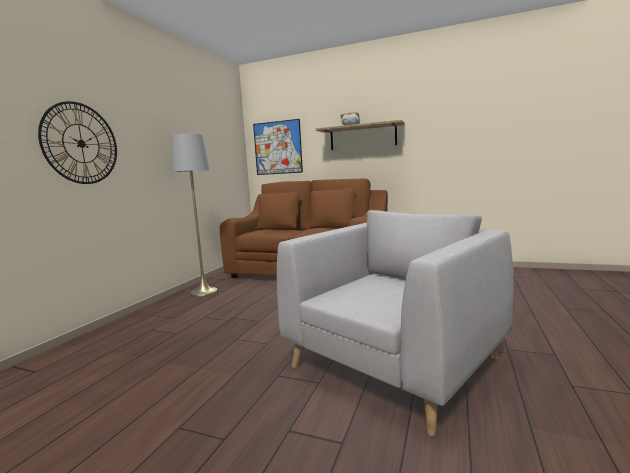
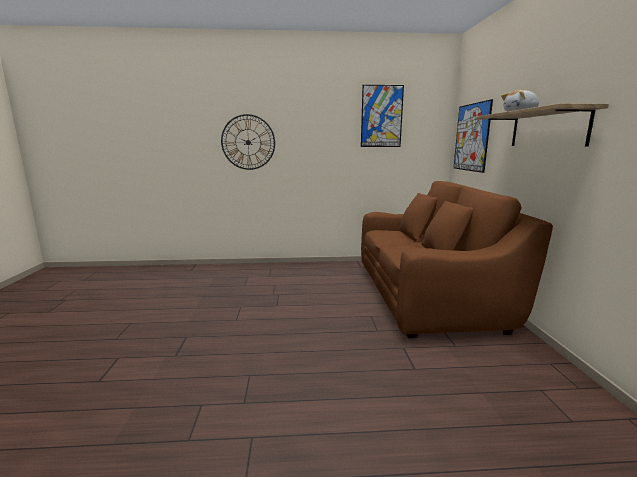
camera: 65 degrees right, 5 degrees up
grey floor lamp [172,134,218,296] -> none
grey armchair [277,210,514,436] -> none
none -> picture [361,85,404,147]

